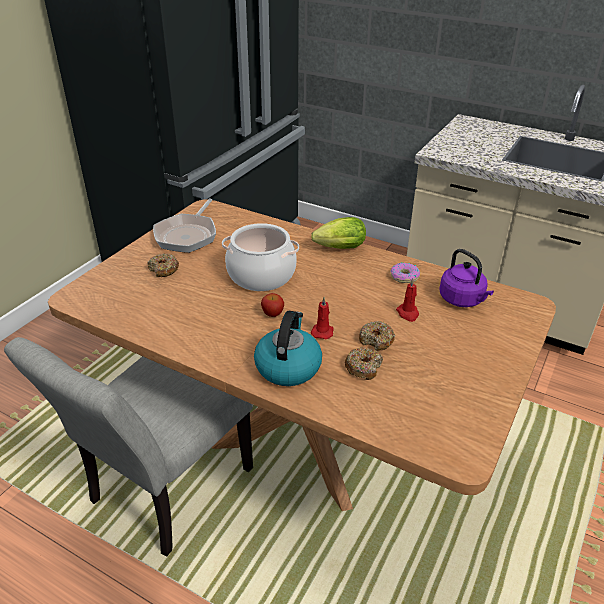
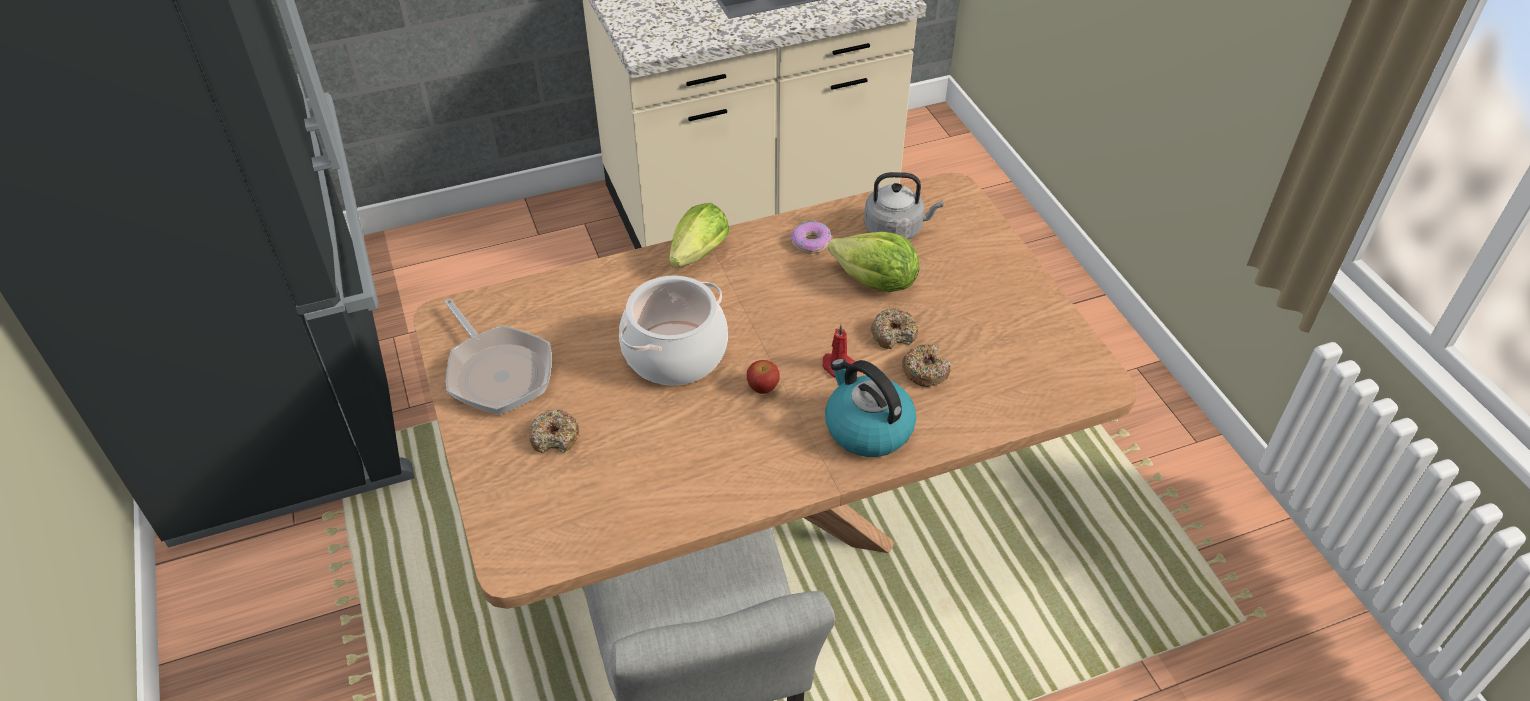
camera: 50 degrees left, 10 degrees up
red candle [396,278,419,322] -> lettuce [828,232,920,292]
purple kettle [439,249,494,307] -> grey kettle [864,172,943,239]

